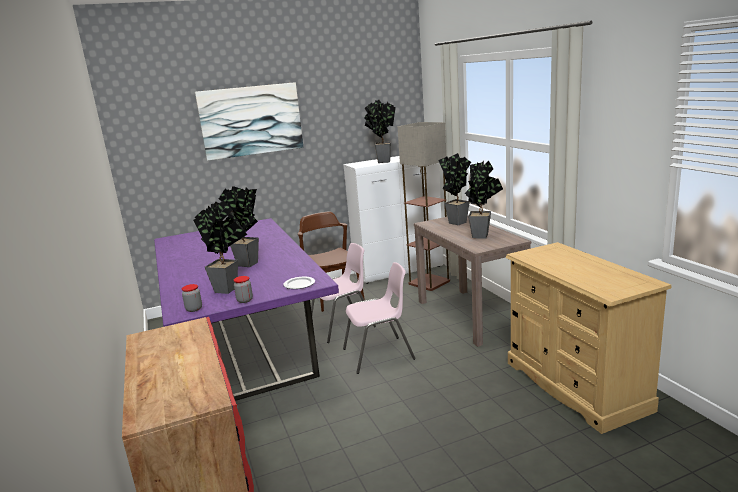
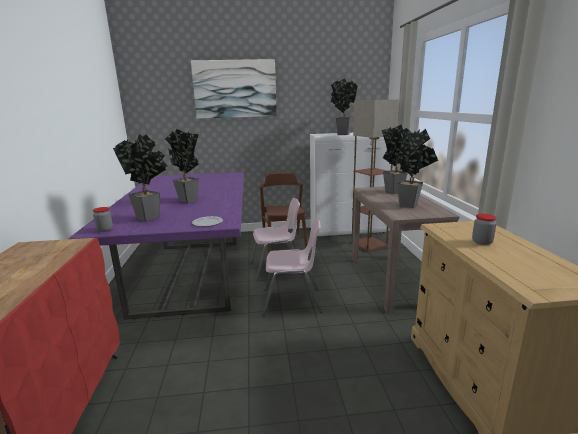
camera: 15 degrees right, 0 degrees up
jar [234,276,253,303] -> jar moved to [472,214,497,245]

